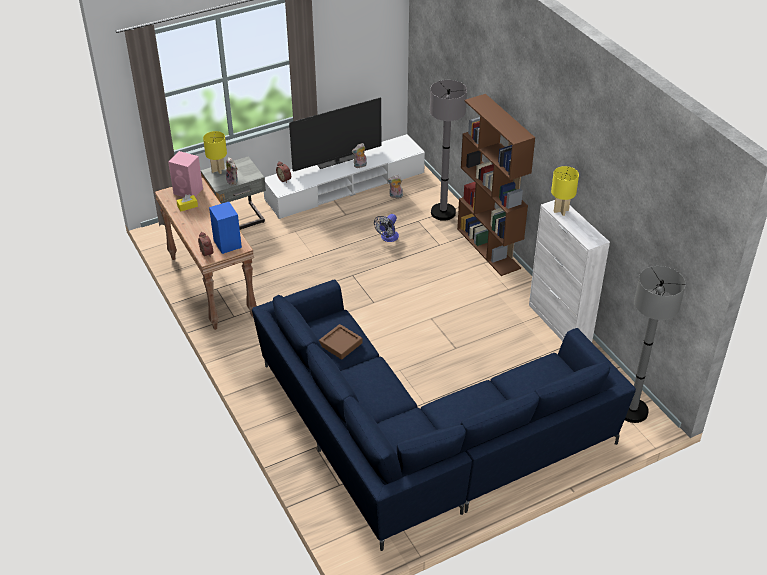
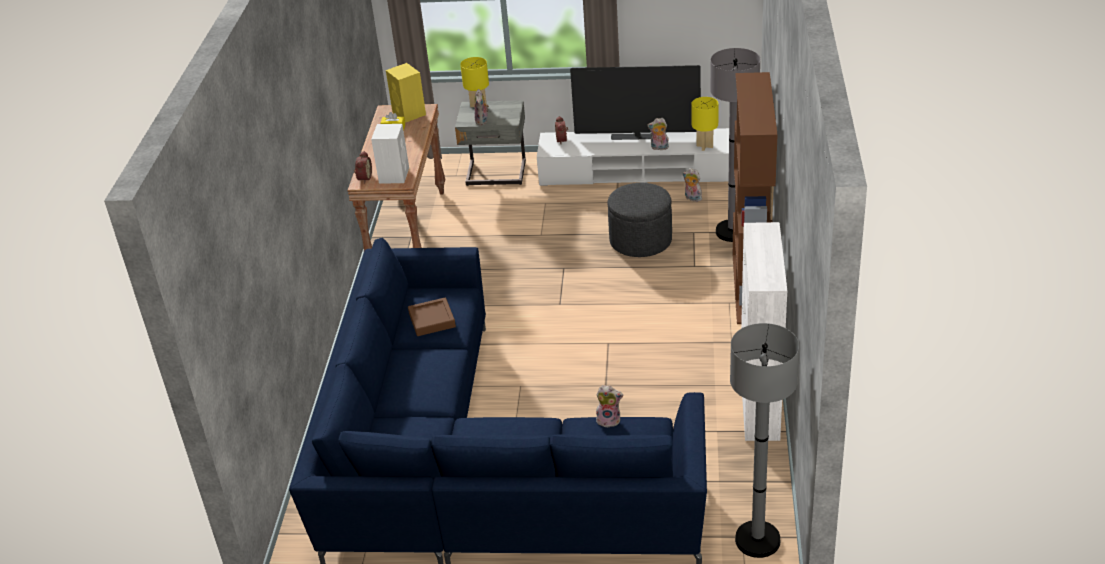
camera: 35 degrees right, 5 degrees down
pink speaker [168,151,203,197] -> yellow speaker [386,63,426,123]
blue speaker [209,202,242,254] -> white speaker [371,124,409,183]
fan [374,214,399,242] -> grey ottoman [608,183,672,257]
yellow table lamp [551,166,579,216] -> yellow table lamp moved to [691,97,719,151]
none -> plush toy [596,385,623,428]

